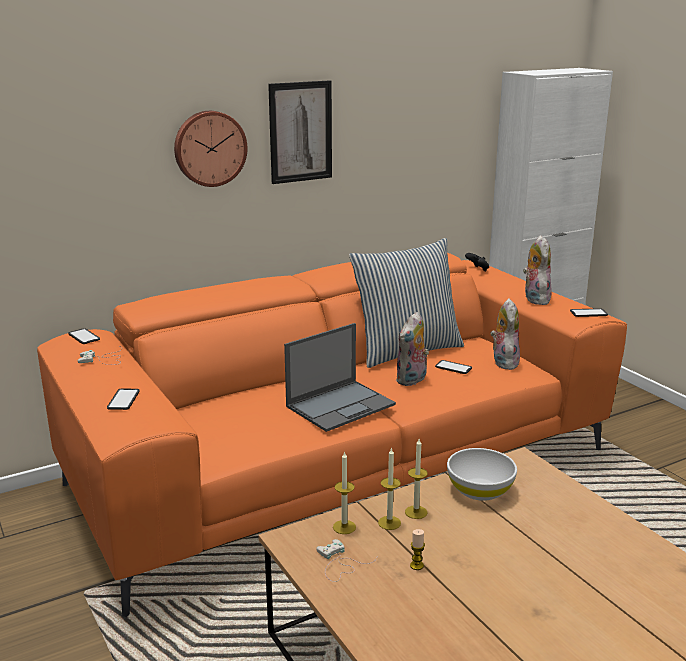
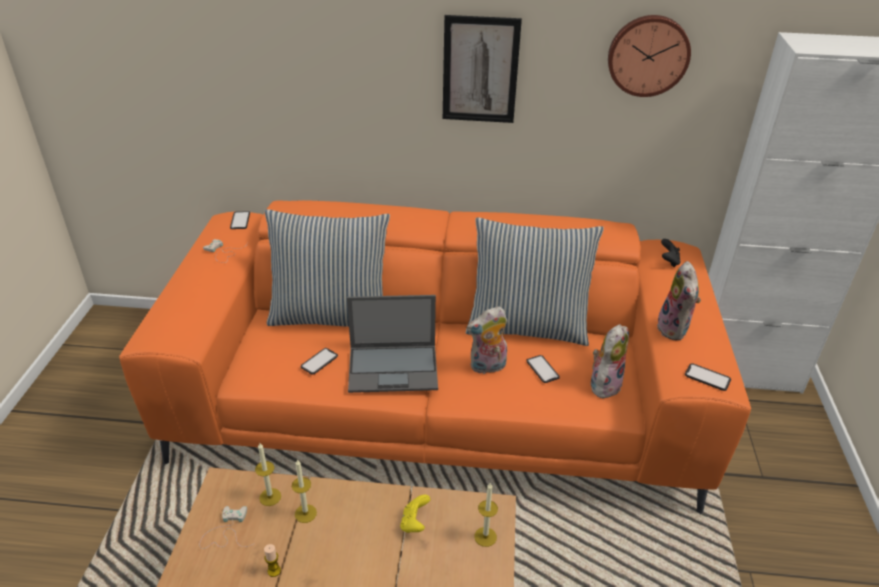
camera: 35 degrees right, 15 degrees up
phone [107,388,140,410] -> phone moved to [301,348,338,375]
wall clock [174,111,247,187] -> wall clock moved to [608,15,691,97]
candle [405,439,428,519] -> candle moved to [474,483,498,547]
white bowl [447,448,517,501] -> yellow game controller [400,495,430,533]
plush toy [523,235,552,305] -> plush toy turned 150 degrees clockwise [657,261,701,340]
none -> pillow [265,209,390,327]

